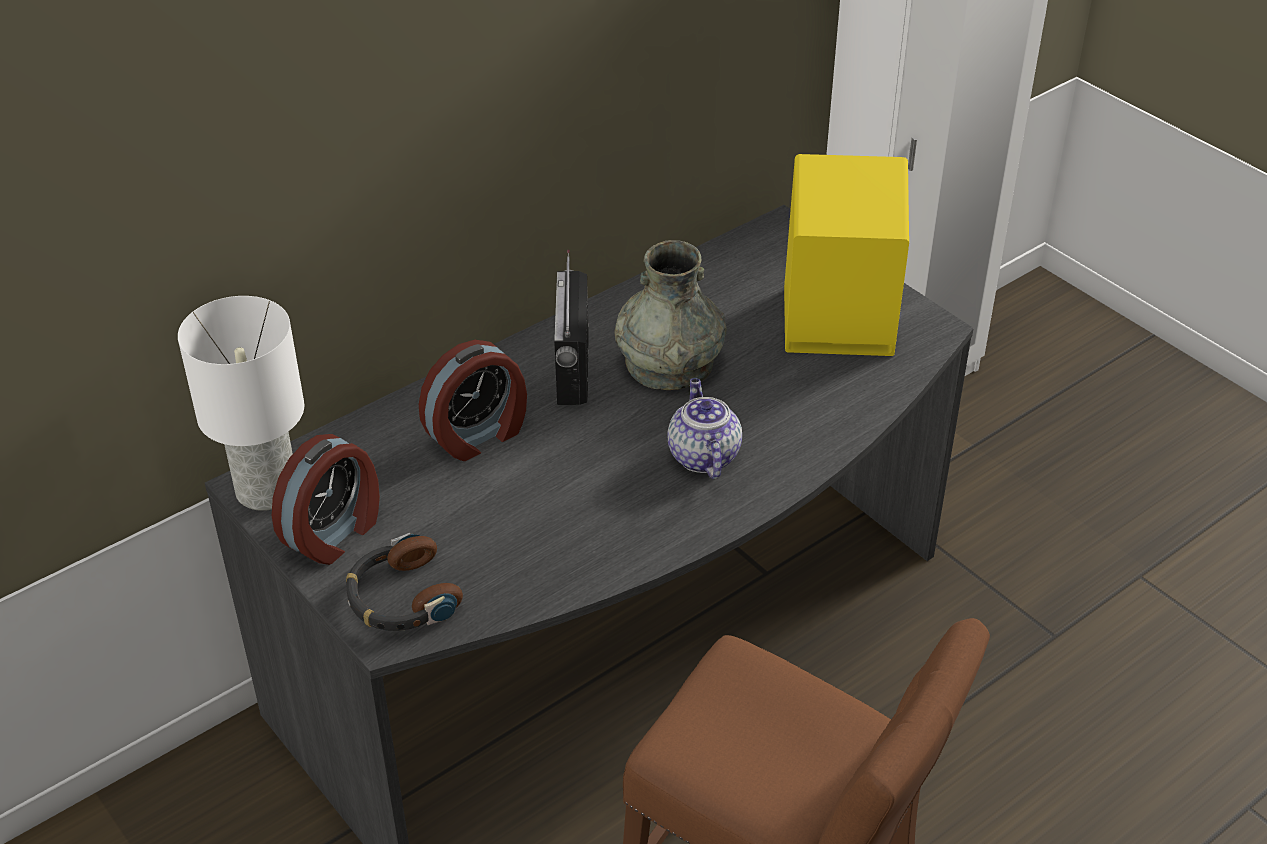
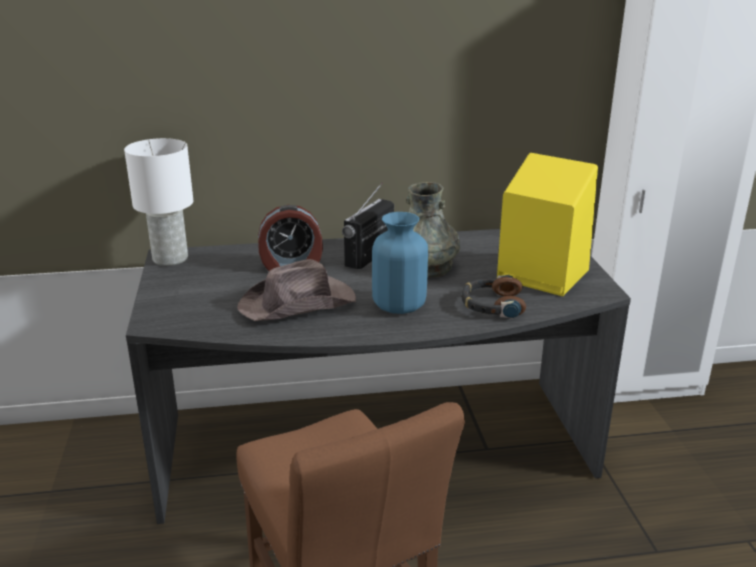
camera: 30 degrees right, 15 degrees down
alarm clock [272,434,380,565] -> none
headphones [346,533,463,631] -> headphones moved to [461,275,526,319]
teapot [667,378,742,479] -> blue vase [372,212,428,314]
none -> brown hat [237,259,356,321]

